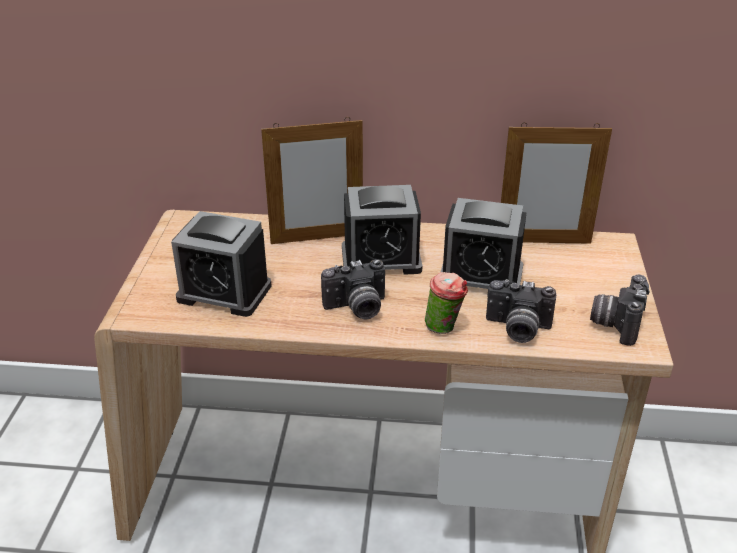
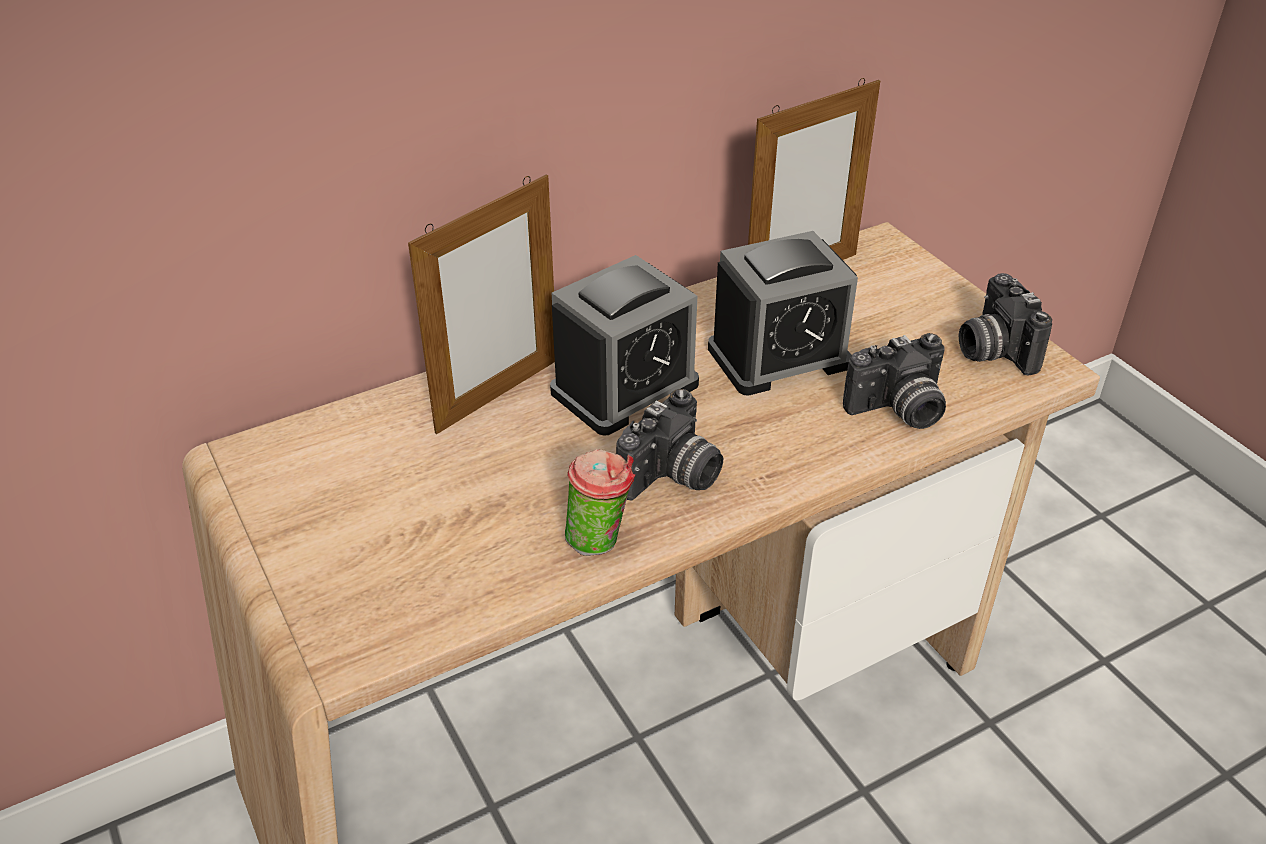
camera: 35 degrees left, 5 degrees up
alarm clock [171,211,272,317] -> none
cup [425,272,468,334] -> cup moved to [565,449,635,556]

